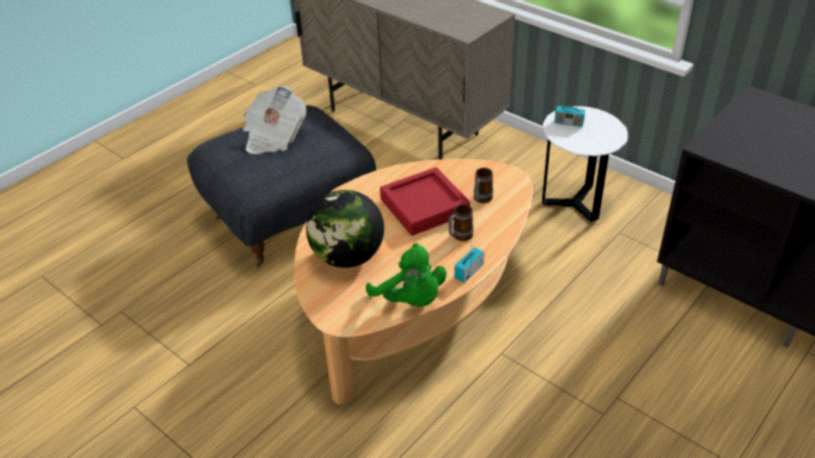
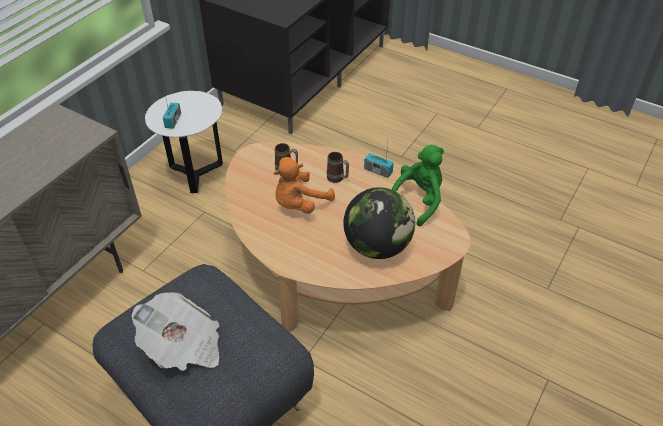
camera: 100 degrees left, 5 degrees up
red tray [380,167,470,236] -> orange plush toy [274,157,335,214]

